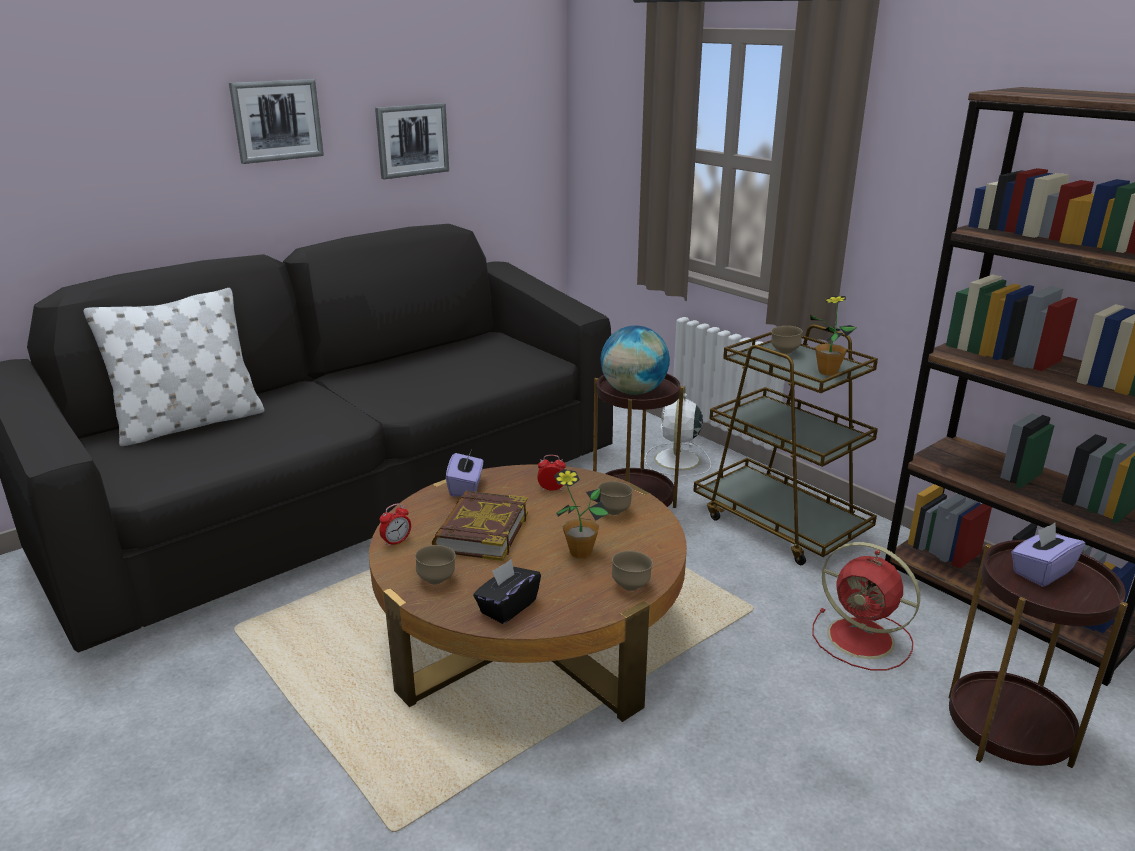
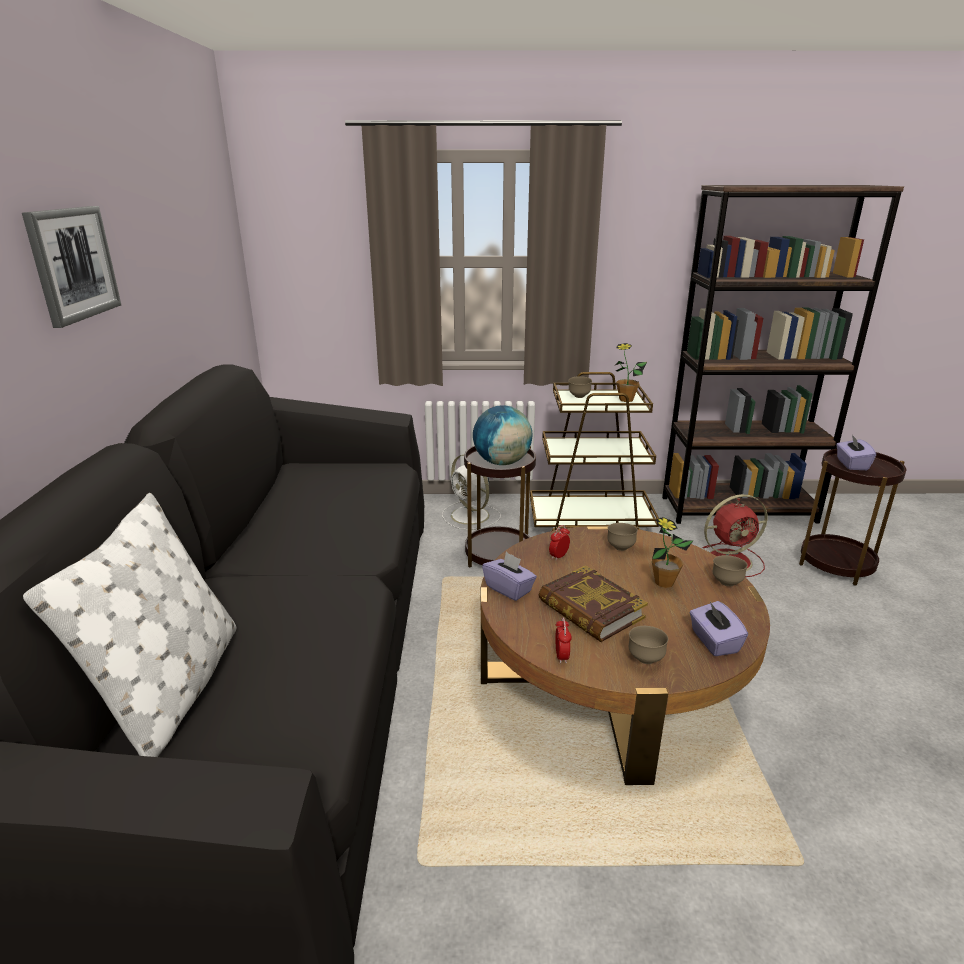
camera: 50 degrees left, 0 degrees up
picture [375,103,449,179] -> none
black tissue box [473,559,541,624] -> purple tissue box [690,601,748,656]

